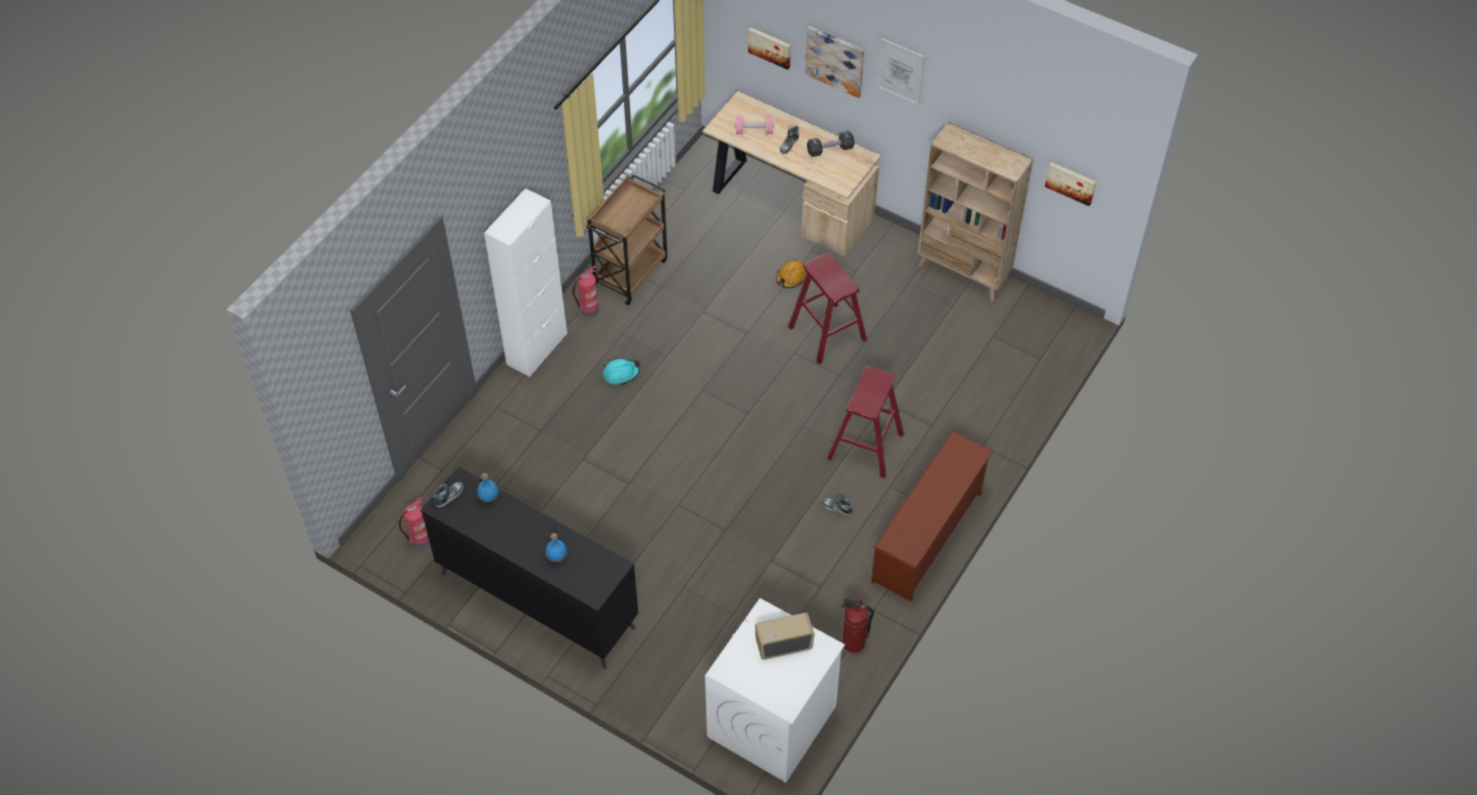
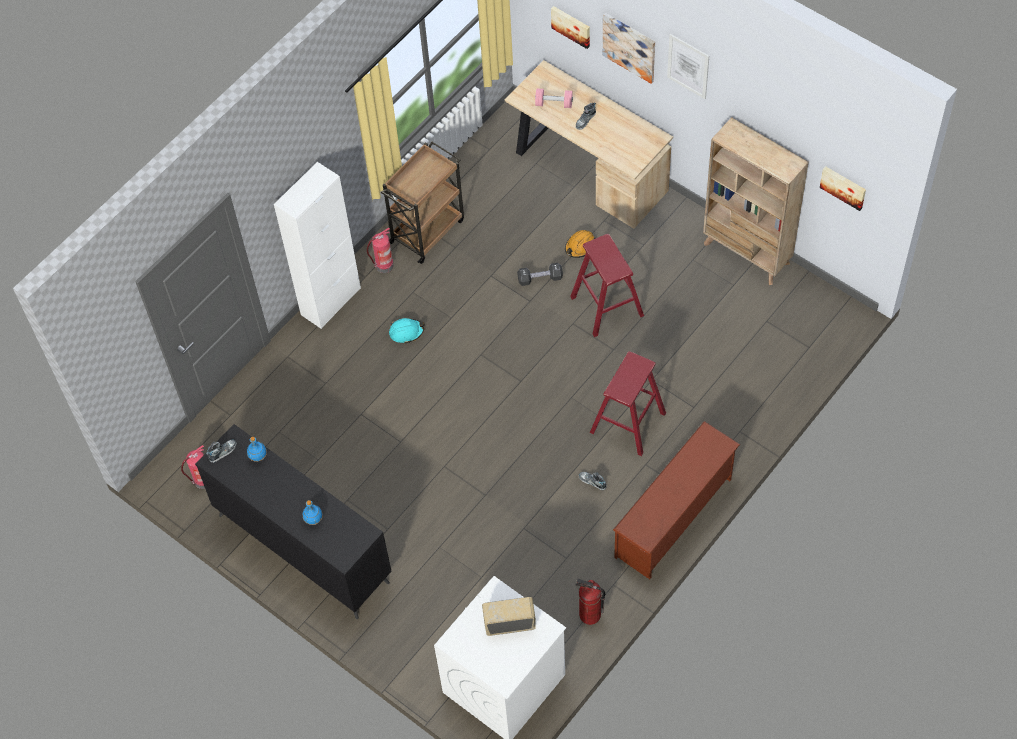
camera: 10 degrees right, 5 degrees up
black dumbbell [807,132,854,157] -> black dumbbell moved to [517,263,563,286]

